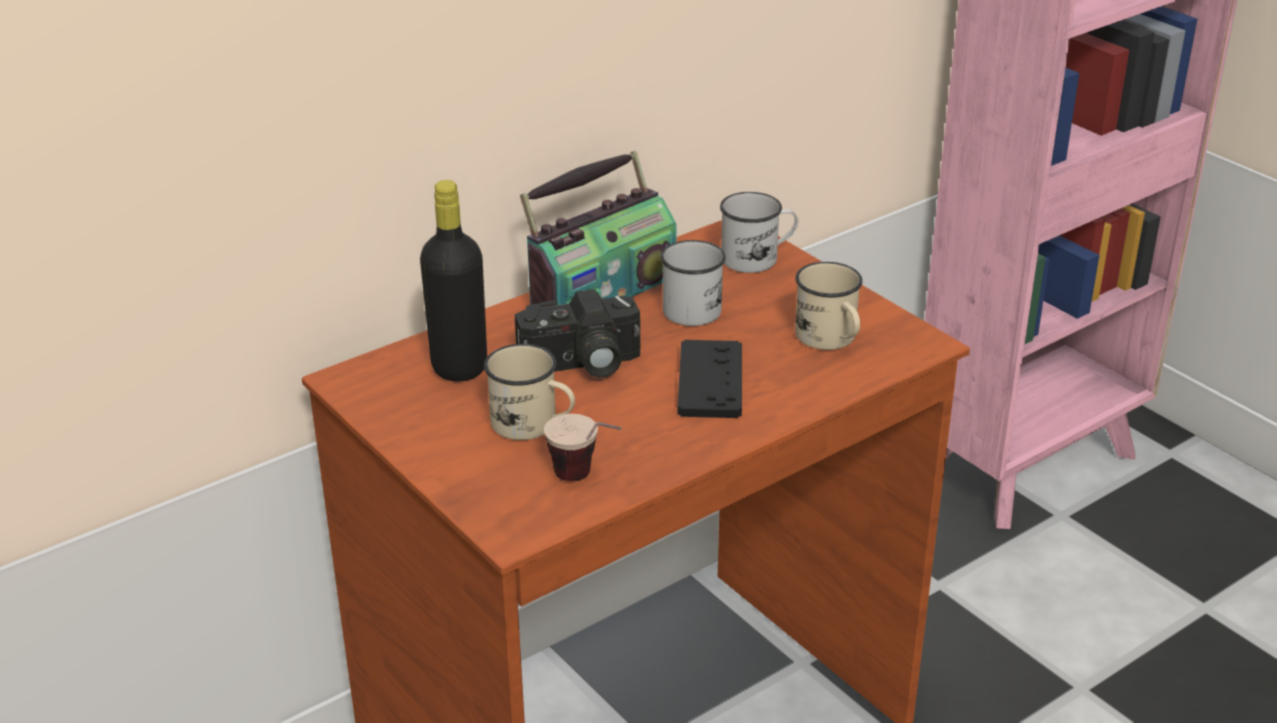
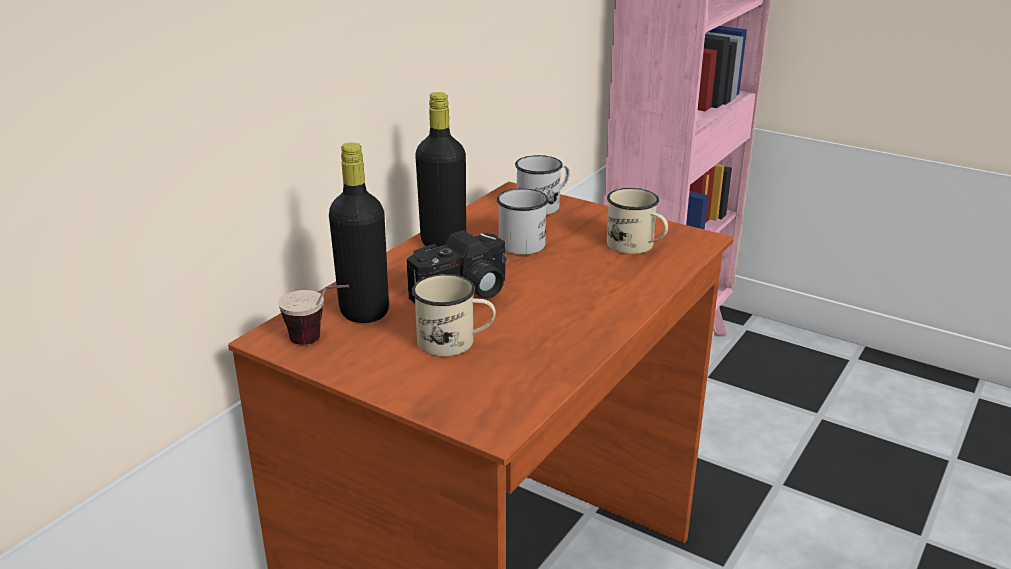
camera: 20 degrees left, 5 degrees down
radio [520,151,677,307] -> black bottle [415,92,466,249]
cup [544,414,622,481] -> cup moved to [278,285,349,345]
black game controller [677,340,742,418] -> none

